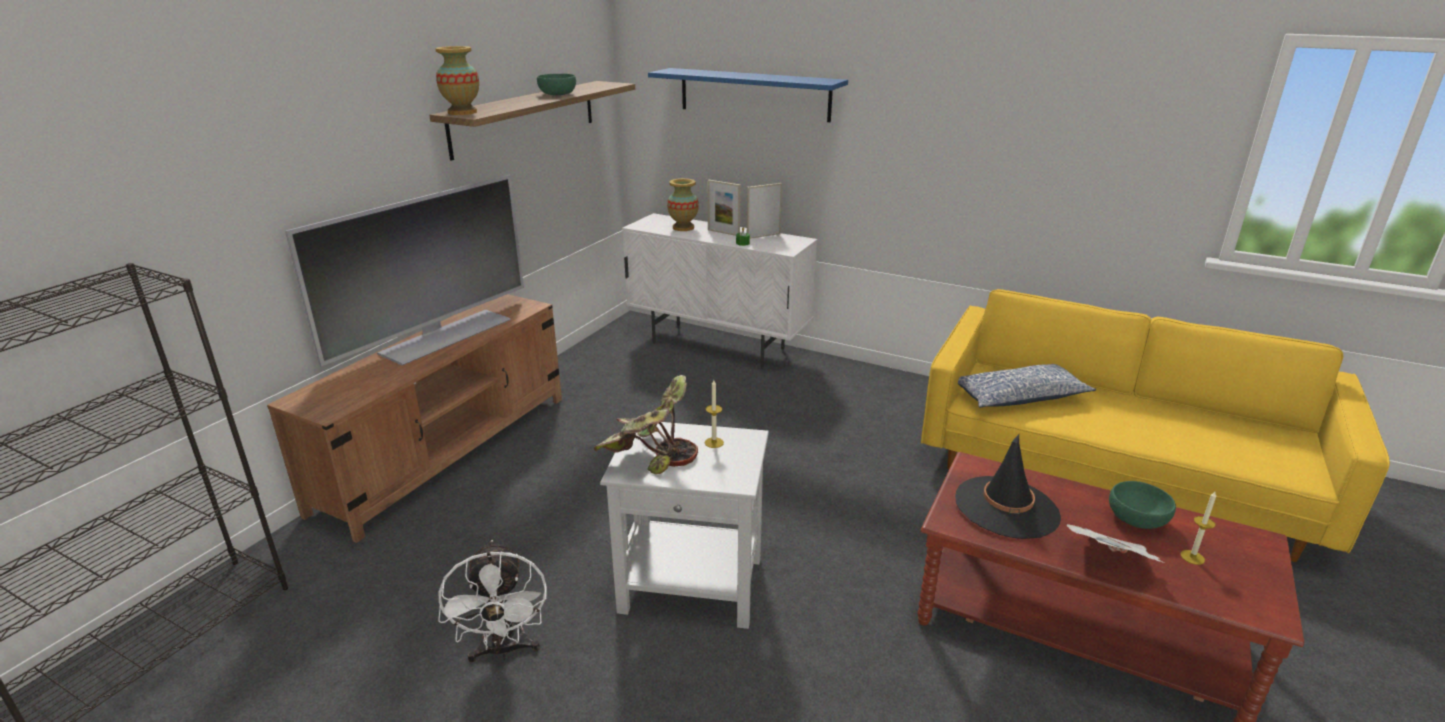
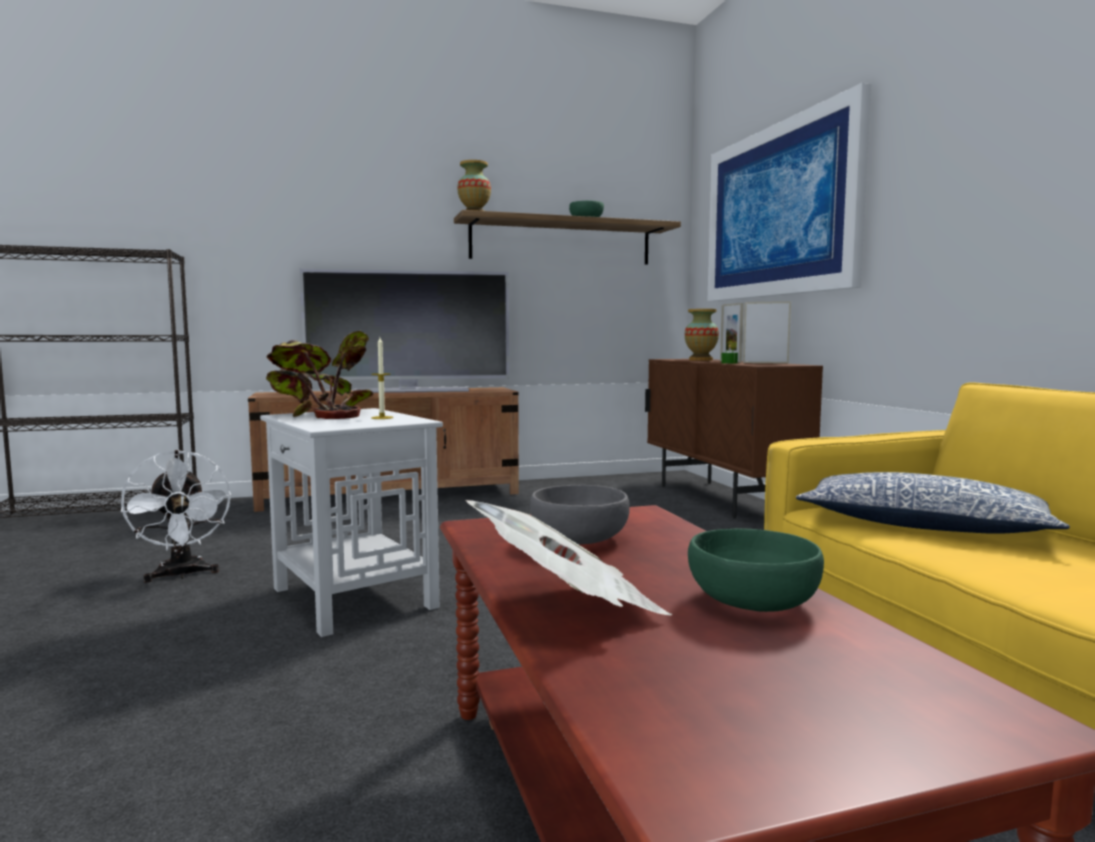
camera: 45 degrees right, 20 degrees down
white fan [438,540,547,662] -> white fan turned 60 degrees counterclockwise [121,450,231,583]
white cabinet [622,213,818,369] -> brown cabinet [645,359,823,519]
blue shelf [648,68,848,122] -> picture [707,83,871,301]
black hat [955,434,1061,539] -> grey bowl [530,485,630,544]
candle [1181,492,1216,565] -> none

